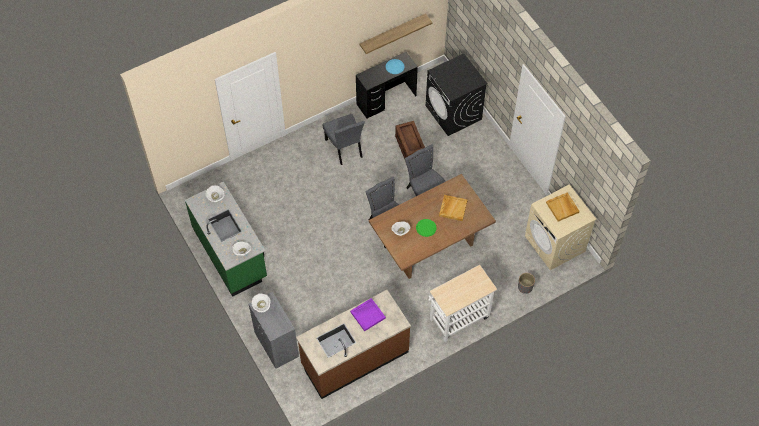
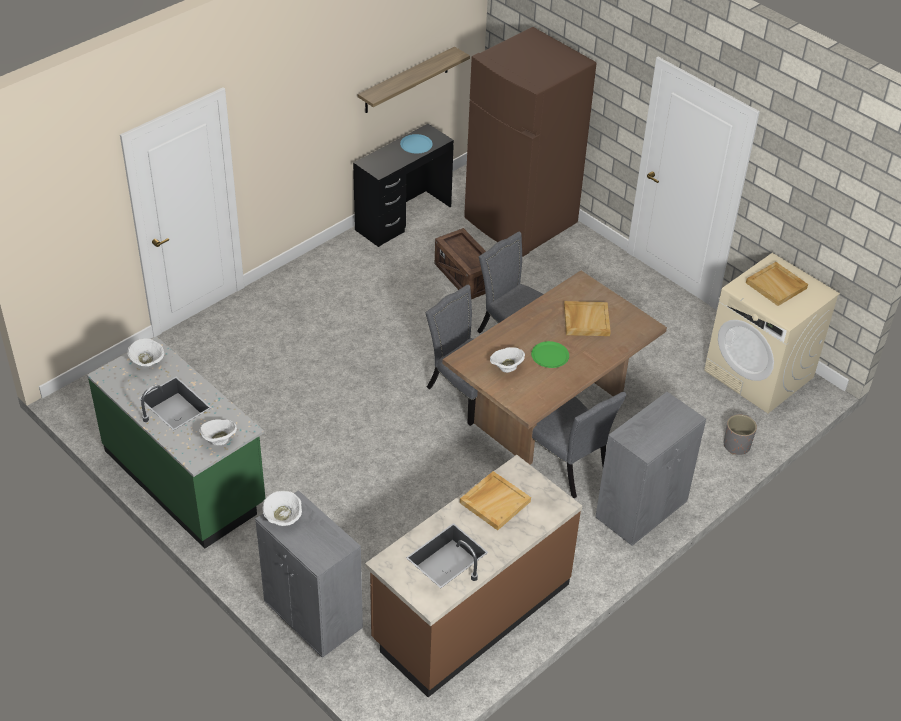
camera: 15 degrees left, 15 degrees down
grey chair [323,114,365,165] -> grey chair moved to [532,392,626,498]
purple tray [350,298,386,331] -> beige tray [460,471,531,530]
black washing machine [426,53,488,136] -> brown fridge [464,27,596,257]
white cart [428,265,497,342] -> grey cabinet [596,392,706,546]

